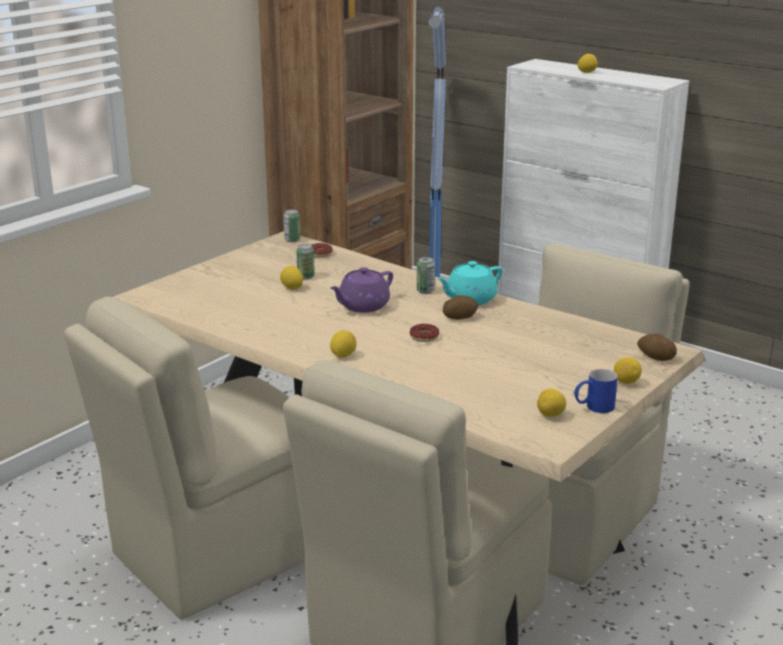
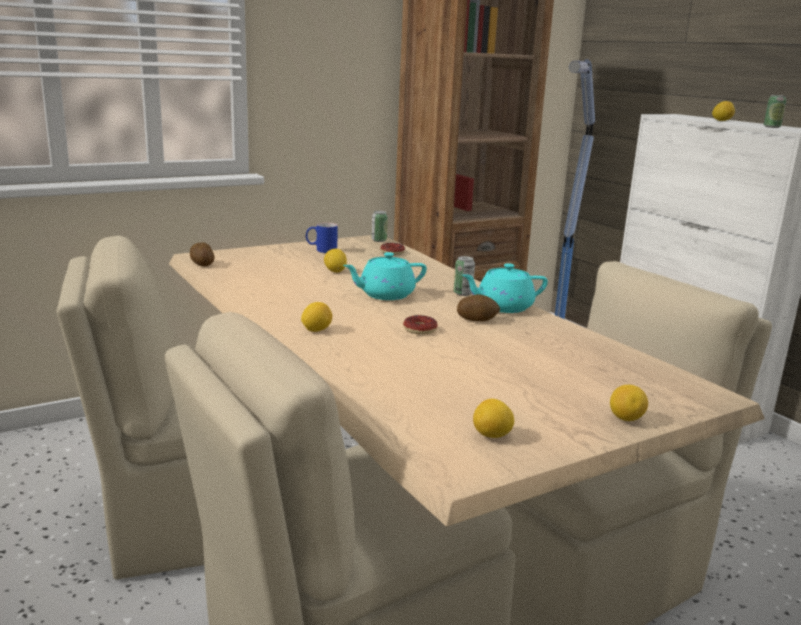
camera: 20 degrees right, 5 degrees down
can [296,244,315,280] -> can moved to [764,95,786,128]
purple teapot [330,267,393,313] -> turquoise teapot [343,252,427,300]
blue mug [574,369,618,413] -> blue mug moved to [306,223,338,253]
potato [637,333,677,361] -> potato moved to [190,242,214,266]

